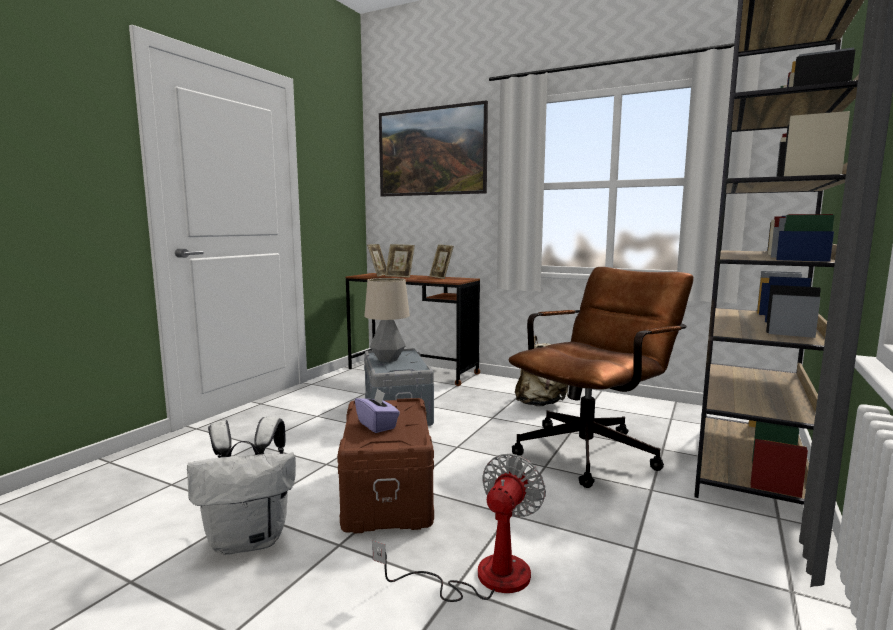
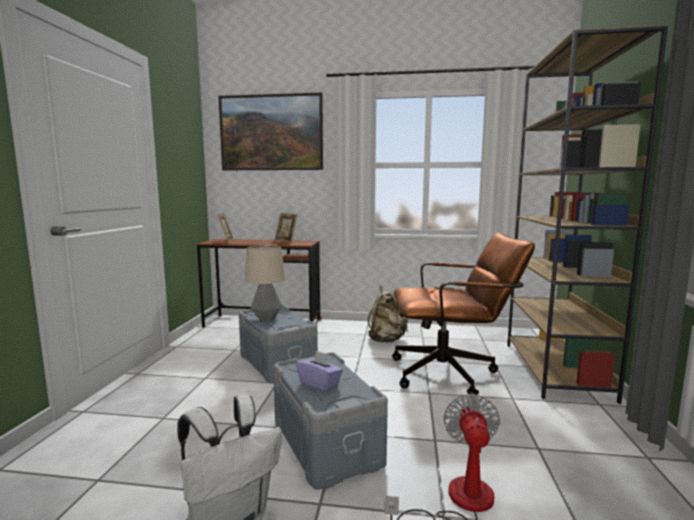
camera: 20 degrees left, 0 degrees up
brown storage box [337,398,434,534] -> grey storage box [273,352,388,490]
picture frame [385,244,415,278] -> none
brown office chair [509,267,694,488] -> brown office chair turned 60 degrees clockwise [392,233,535,397]

